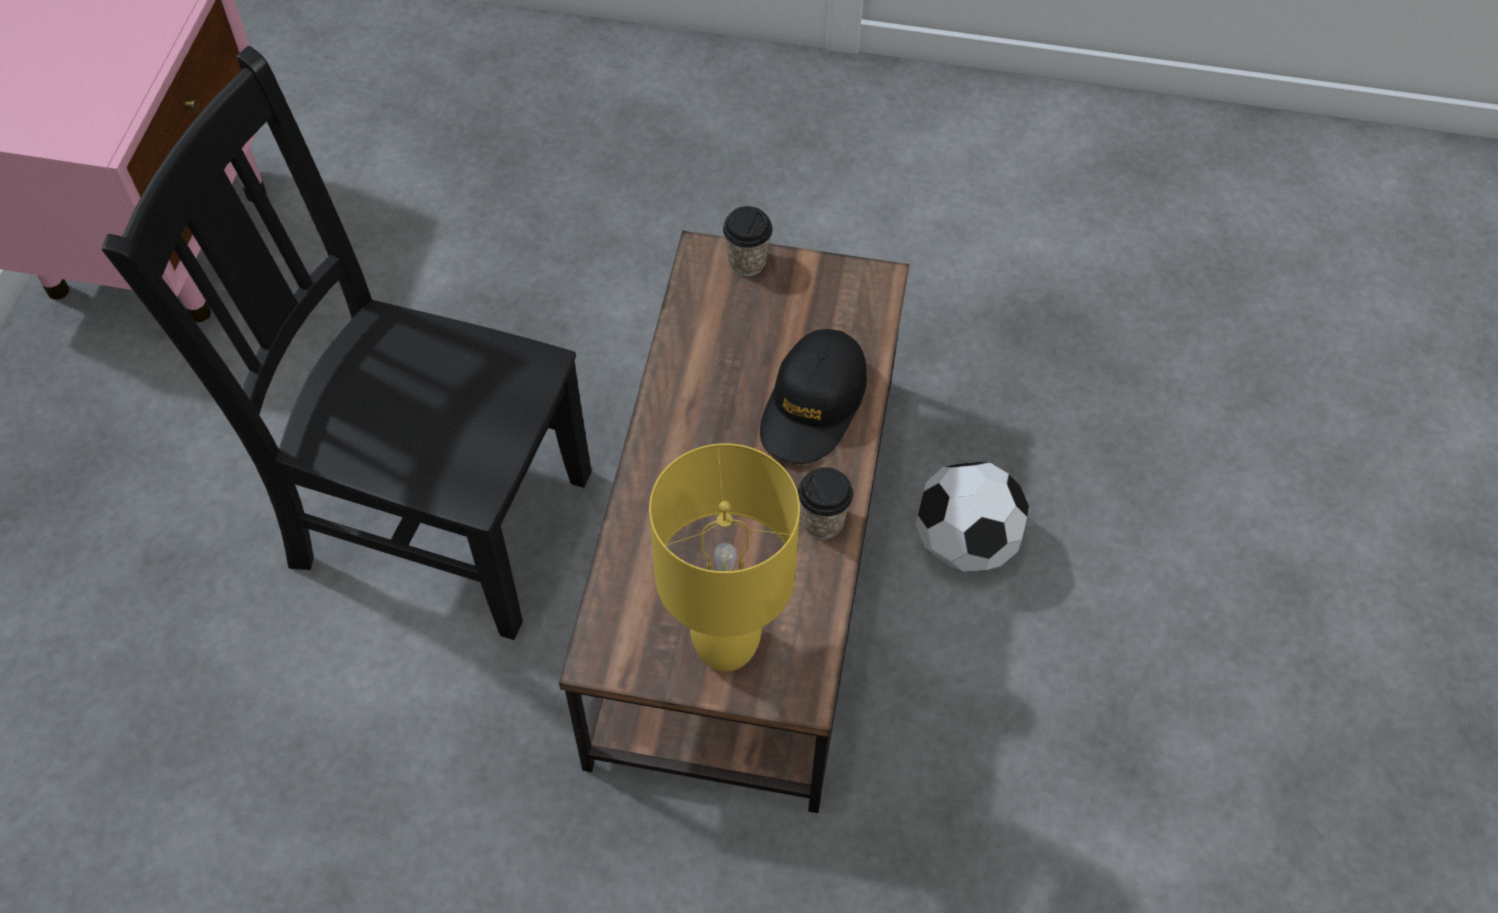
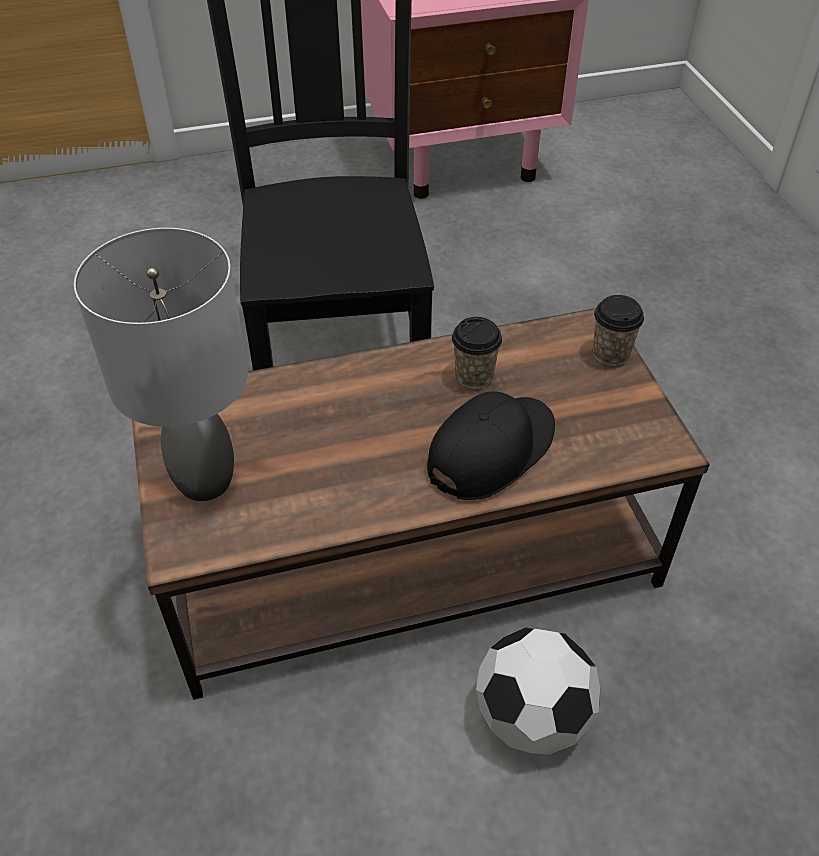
camera: 65 degrees right, 10 degrees down
yellow table lamp [649,443,800,672] -> grey table lamp [74,228,248,501]
black cap [760,329,867,464] -> black cap turned 135 degrees clockwise [427,391,555,500]
cup [798,467,853,539] -> cup moved to [452,317,502,389]

